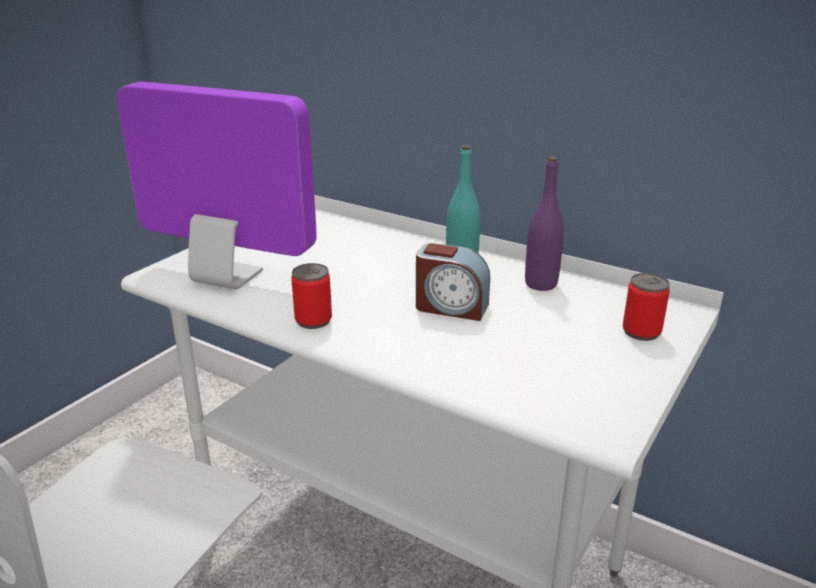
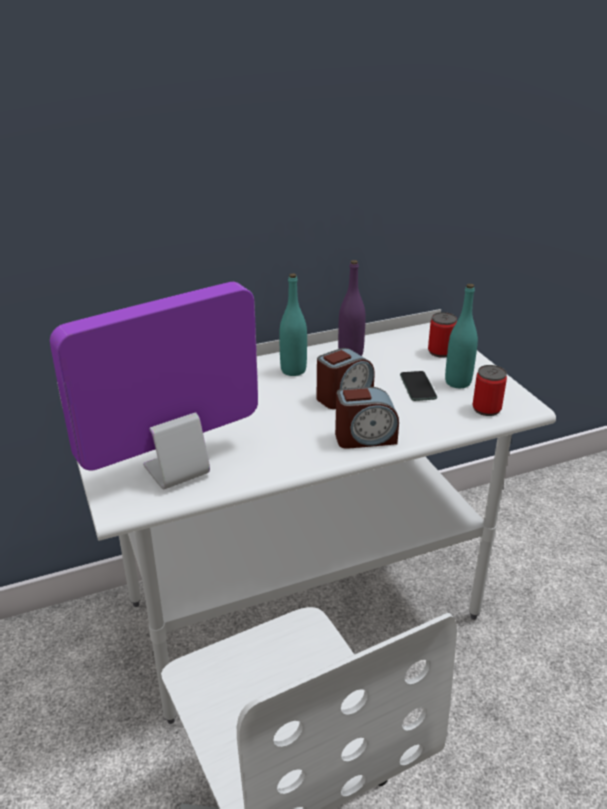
camera: 55 degrees left, 5 degrees up
can [291,263,332,329] -> can moved to [473,365,507,416]
none -> alarm clock [335,387,399,449]
none -> phone [400,371,437,401]
none -> turquoise bottle [445,284,478,388]

